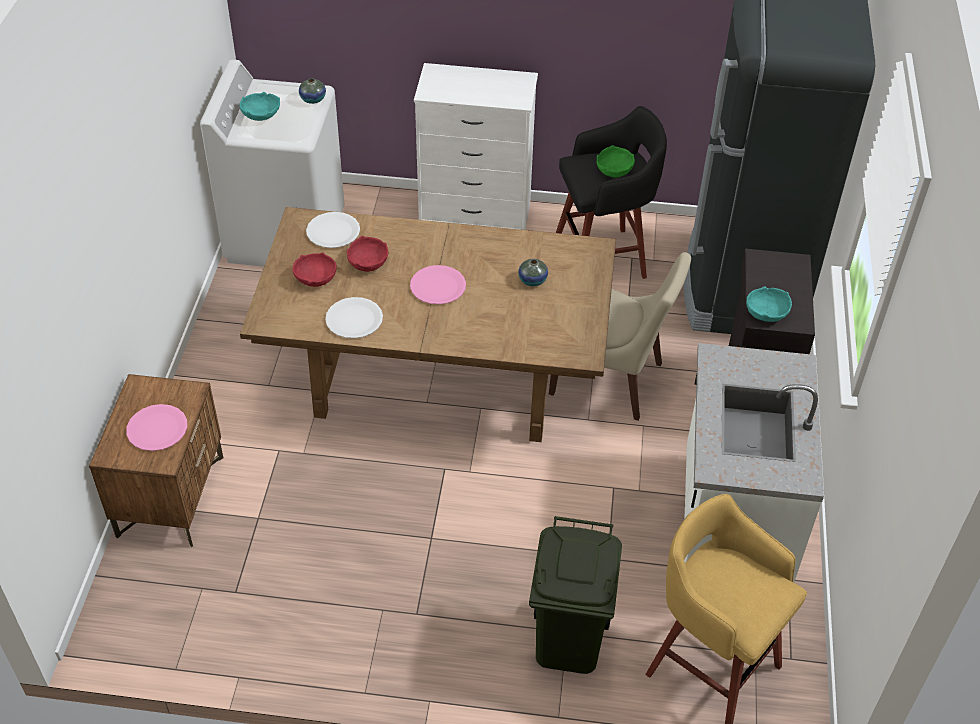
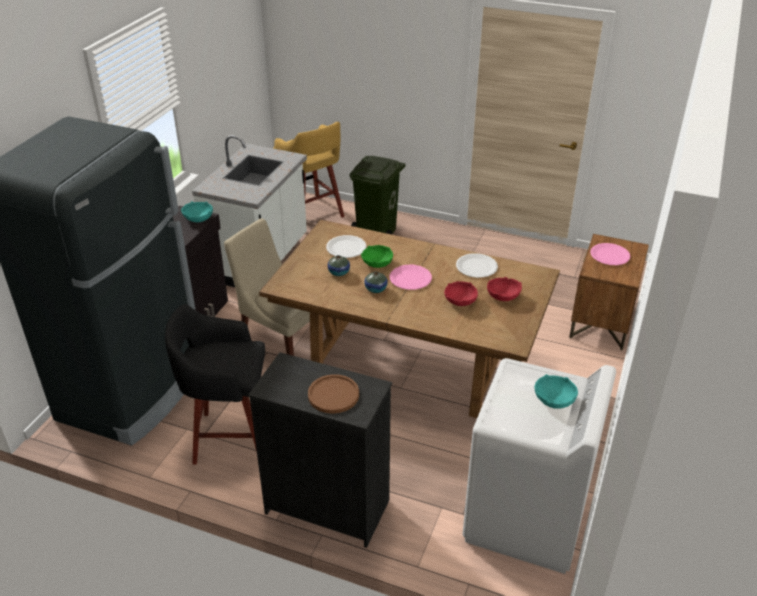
camera: 165 degrees left, 10 degrees down
vase [299,78,326,104] -> vase moved to [364,272,388,293]
white plate [306,212,360,248] -> white plate moved to [326,235,367,258]
white dresser [414,63,538,230] -> black dresser [248,352,392,548]
green bowl [597,145,635,177] -> green bowl moved to [361,245,393,268]
none -> brown plate [308,374,359,413]

